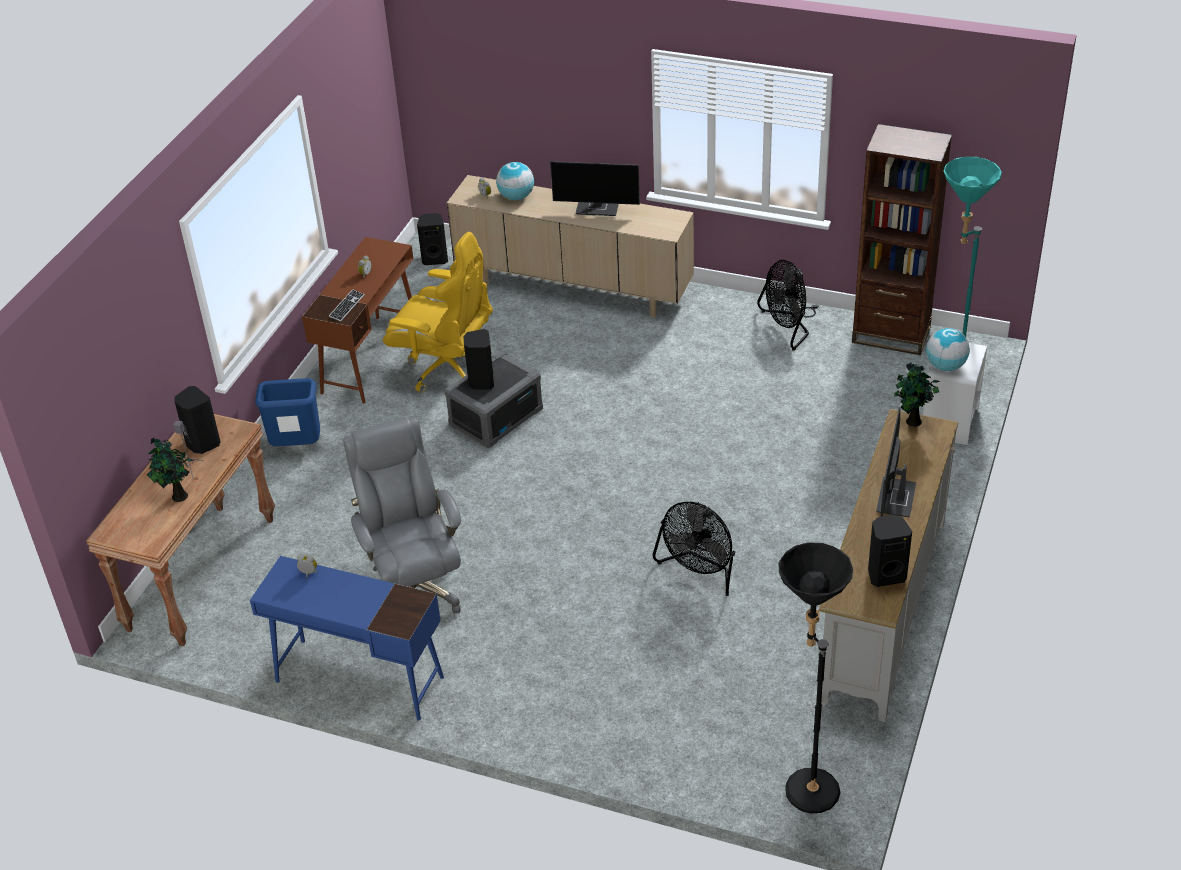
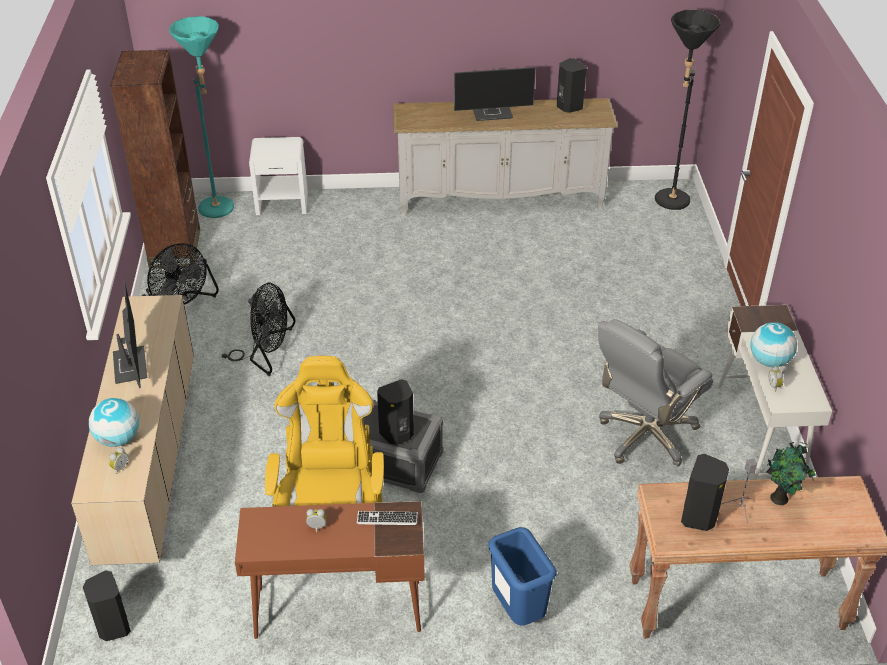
camera: 115 degrees left, 0 degrees up
blue desk [250,556,444,721] -> white desk [718,305,832,480]
black fan [653,502,735,596] -> black fan moved to [221,283,295,376]
potted plant [893,363,940,427] -> none
globe [926,328,970,371] -> globe moved to [750,322,797,367]

